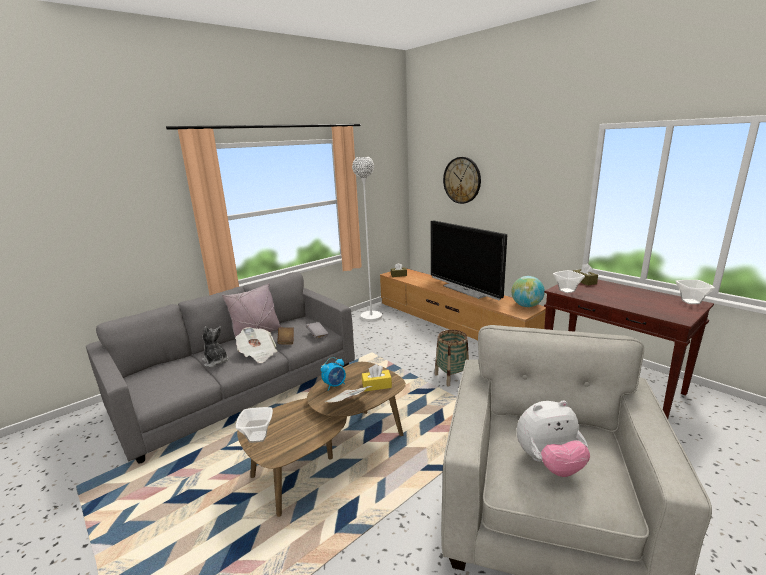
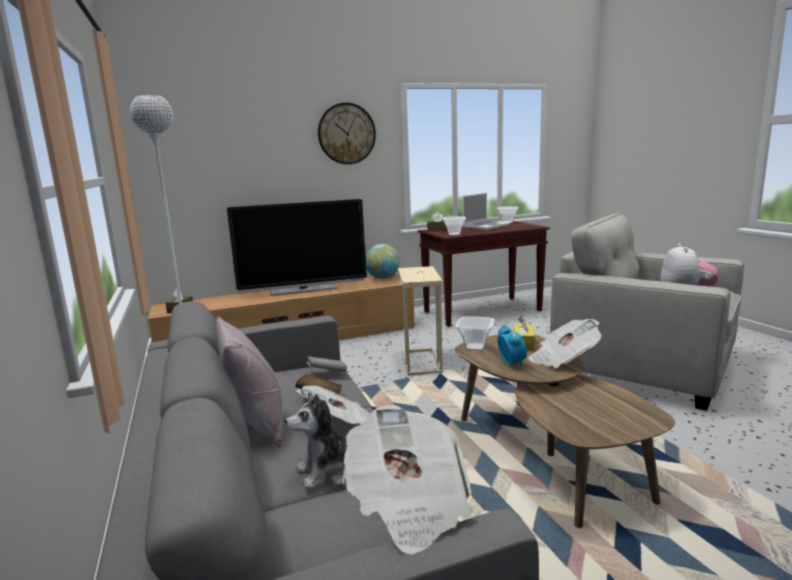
camera: 70 degrees left, 5 degrees down
bowl [236,407,273,443] -> bowl moved to [456,316,494,351]
basket [435,330,469,386] -> beige side table [398,266,443,376]
wall clock [443,157,481,204] -> wall clock moved to [318,102,376,164]
none -> newspaper [342,405,474,555]
none -> laptop [462,193,510,230]

